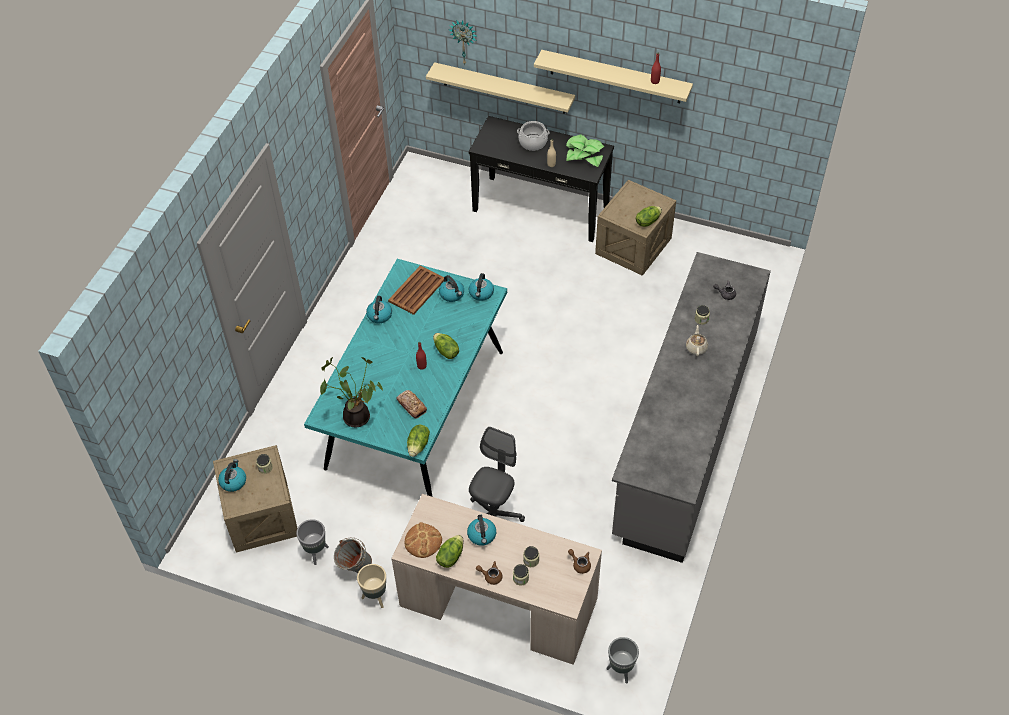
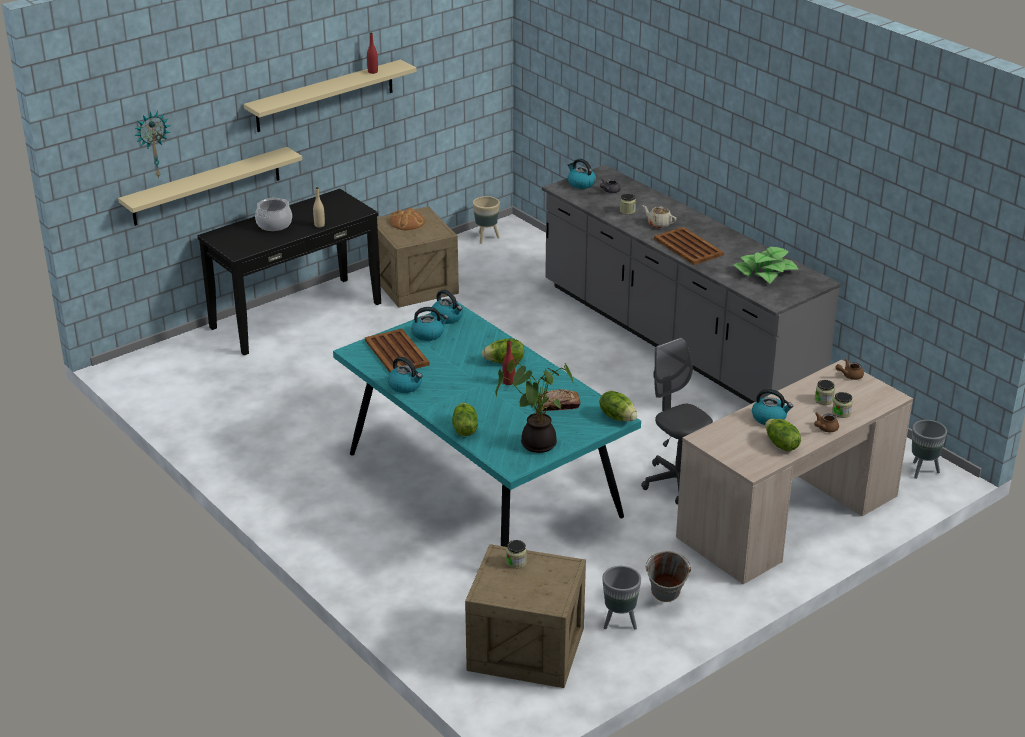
camera: 60 degrees left, 20 degrees down
kettle [218,459,246,492] -> kettle moved to [568,159,596,189]
beige planter [357,564,386,608] -> beige planter moved to [473,196,500,244]
bread [405,522,442,558] -> bread moved to [389,208,425,230]
potted plant [566,134,604,167] -> potted plant moved to [734,247,798,283]
lettuce [636,206,662,227] -> lettuce moved to [452,403,478,436]
none -> brown tray [654,227,724,265]

